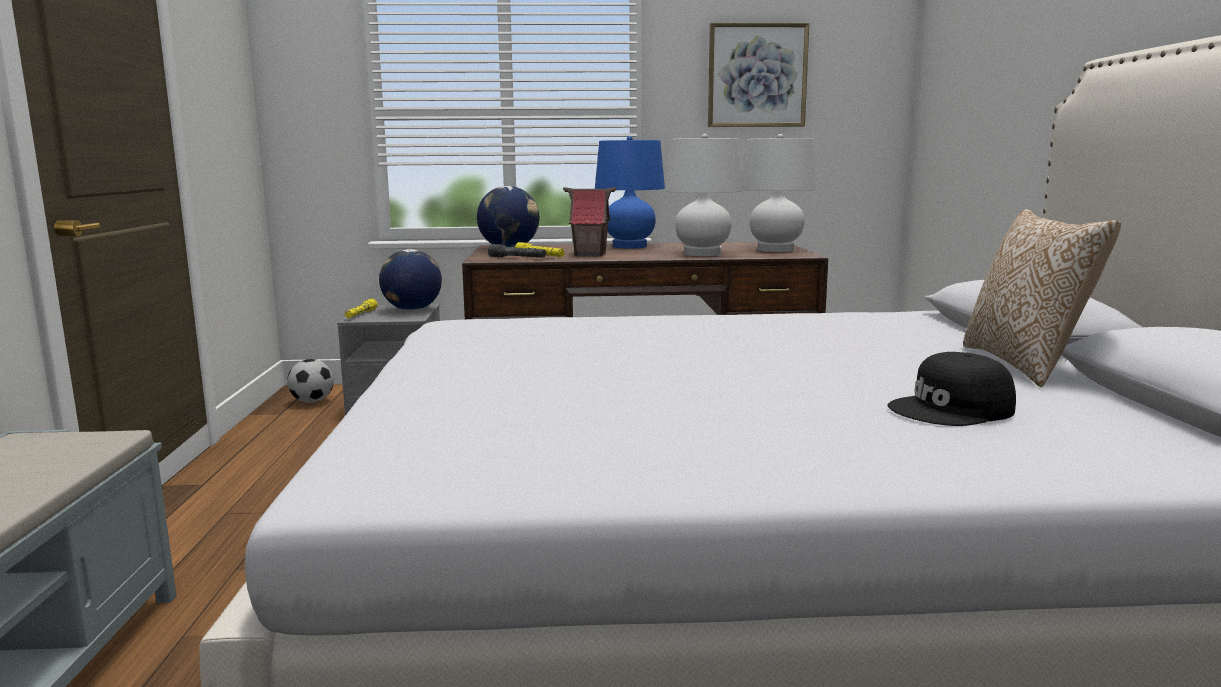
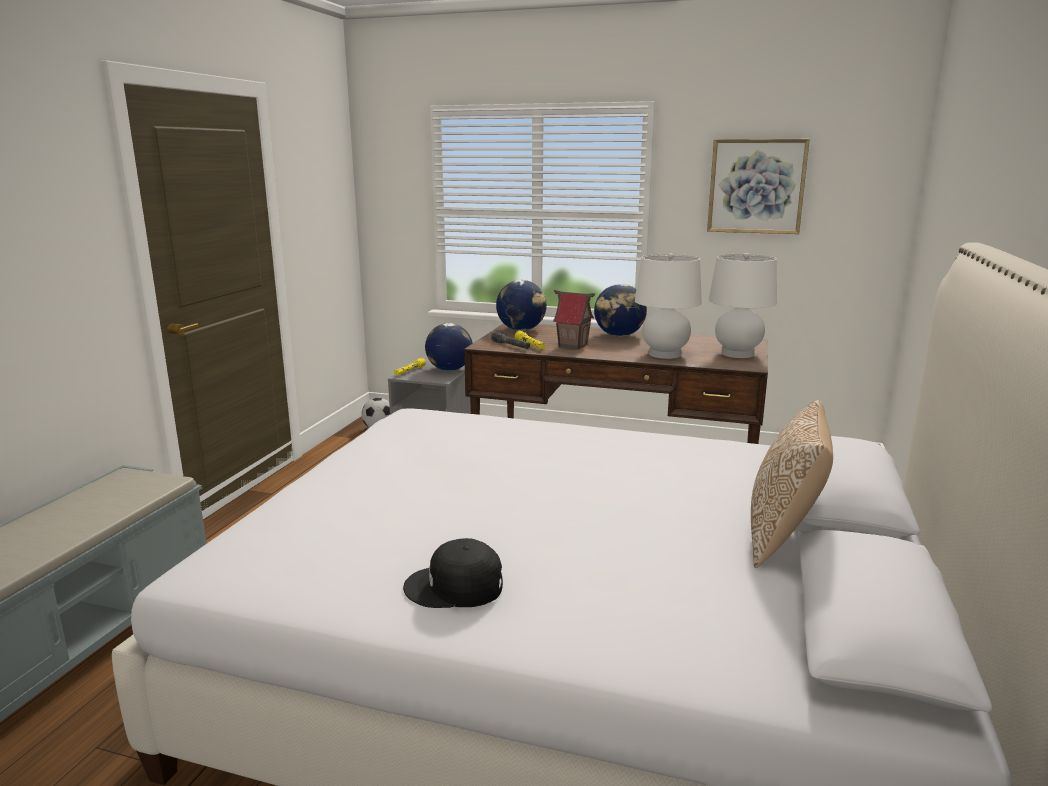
camera: 20 degrees right, 5 degrees up
blue table lamp [595,136,665,249] -> globe [594,284,647,336]
black cap [887,352,1016,426] -> black cap moved to [403,538,503,608]

